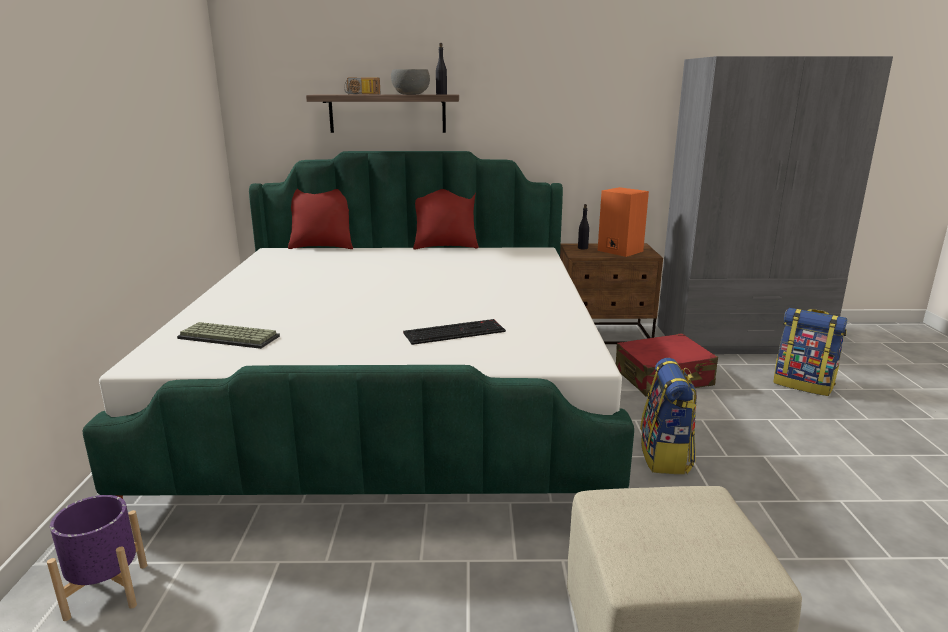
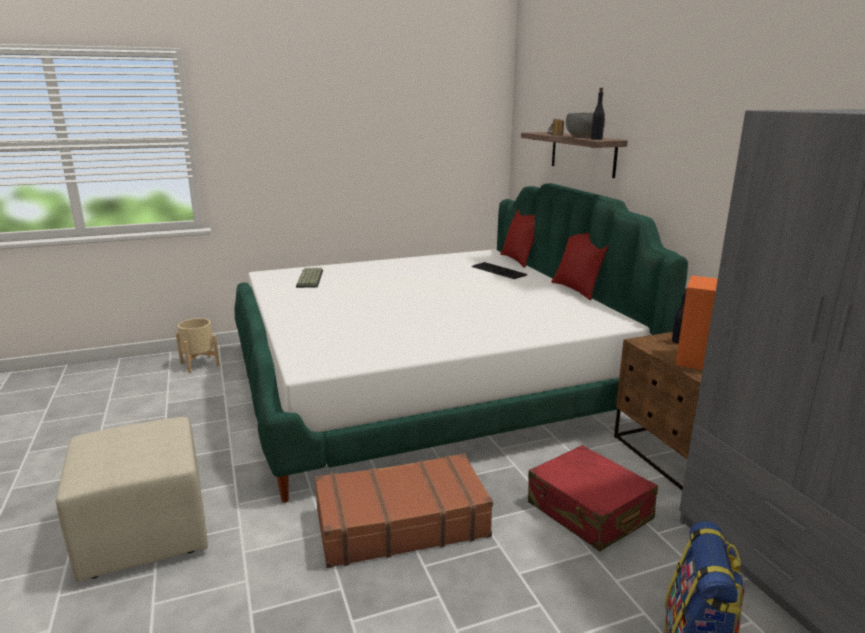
camera: 70 degrees right, 0 degrees up
purple planter [47,495,147,621] -> beige planter [176,318,220,373]
keyboard [403,319,506,345] -> keyboard moved to [472,262,527,279]
backpack [640,358,697,474] -> brown suitcase [315,453,493,568]

